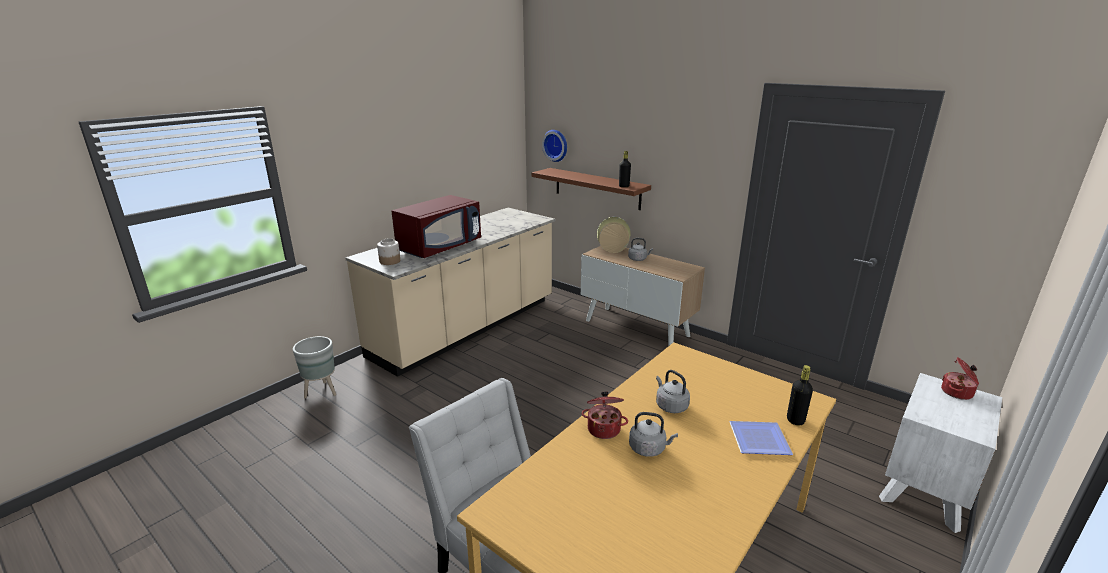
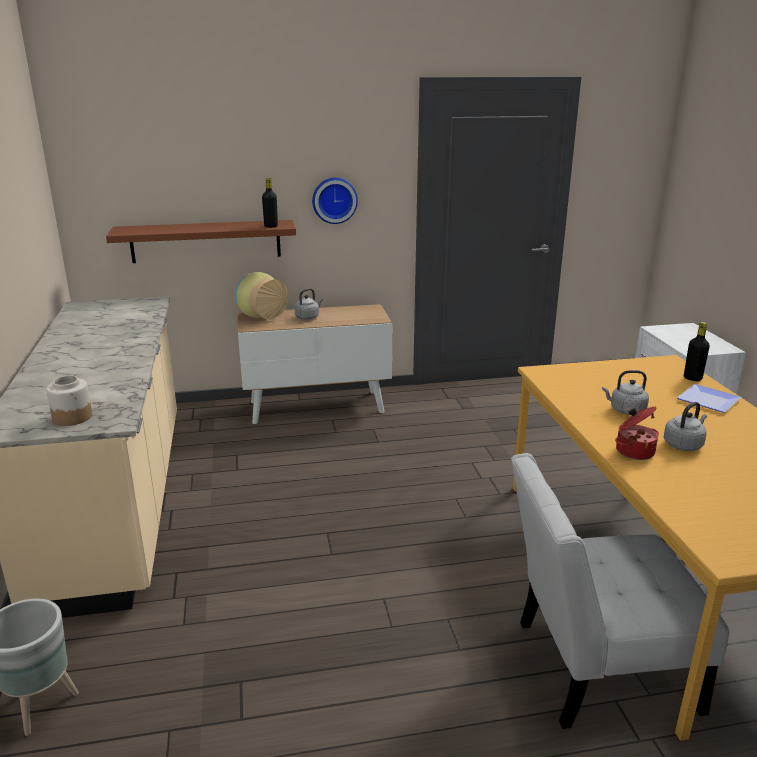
camera: 50 degrees left, 0 degrees up
red microwave [391,195,481,258] -> none
wall clock [542,130,567,162] -> wall clock moved to [312,178,358,224]
cooking pot [941,357,979,400] -> none

